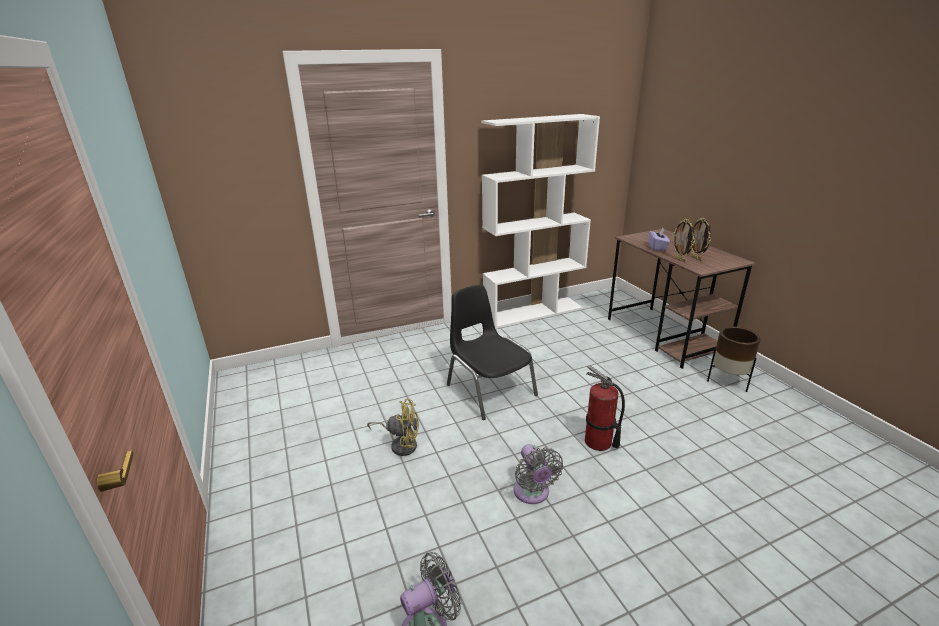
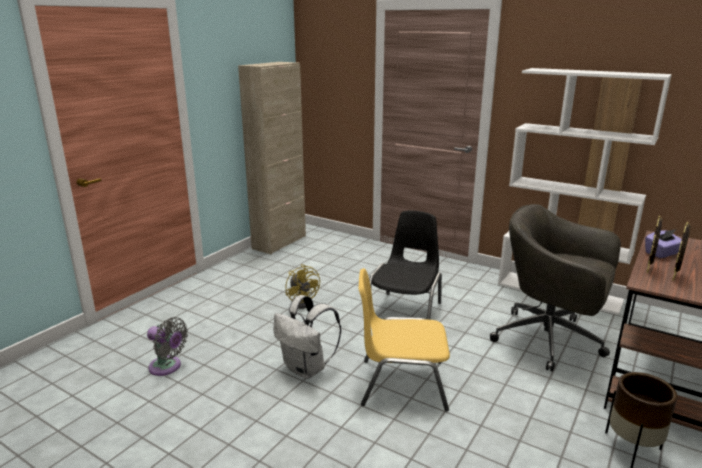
camera: 55 degrees right, 5 degrees down
grey fan [514,444,563,504] -> white backpack [274,295,341,379]
fire extinguisher [585,365,625,451] -> yellow chair [359,268,450,412]
none -> beige cabinet [238,62,306,254]
none -> grey office chair [490,204,621,372]

